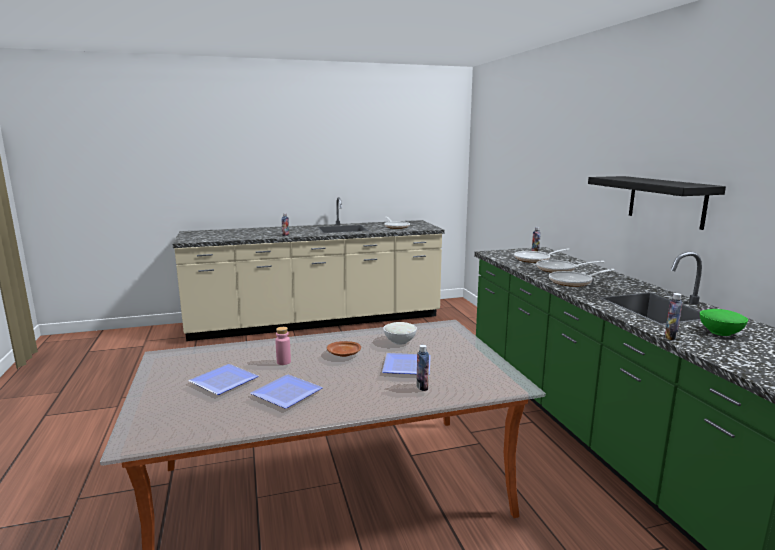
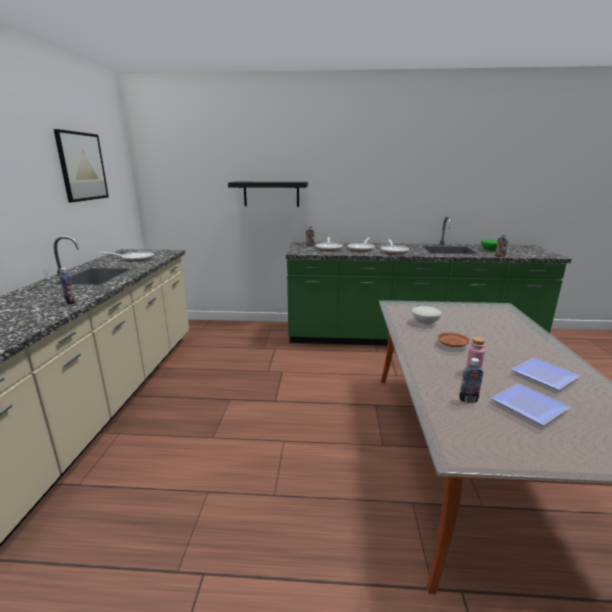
camera: 70 degrees left, 5 degrees up
plate [382,353,431,374] -> none
bottle [417,345,429,391] -> bottle moved to [459,358,483,403]
black shelf [588,176,726,230] -> black shelf moved to [228,182,308,207]
none -> picture [54,129,109,202]

